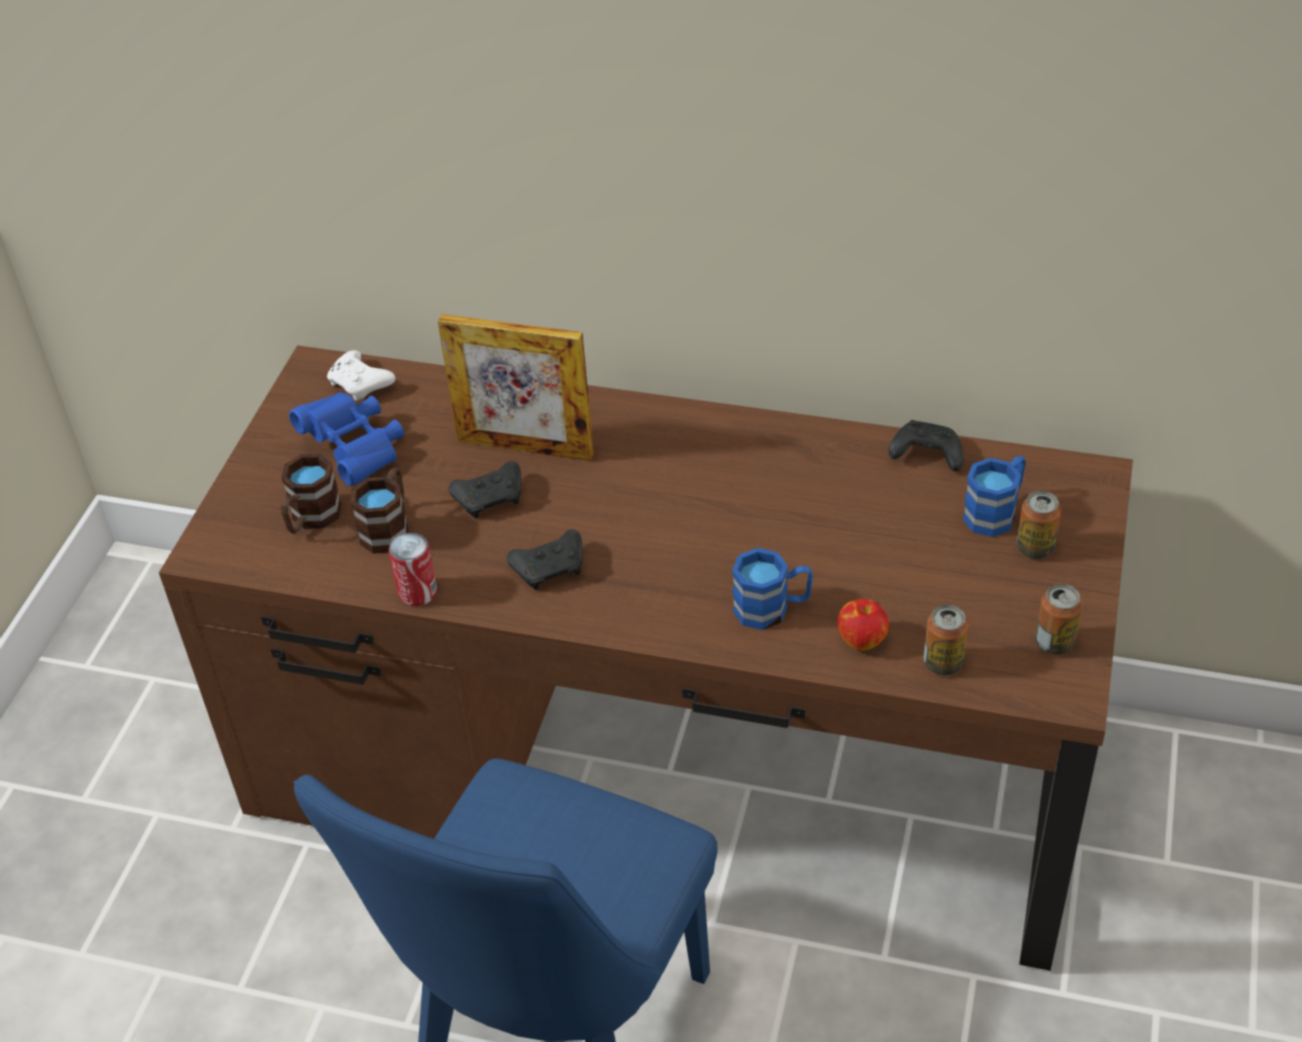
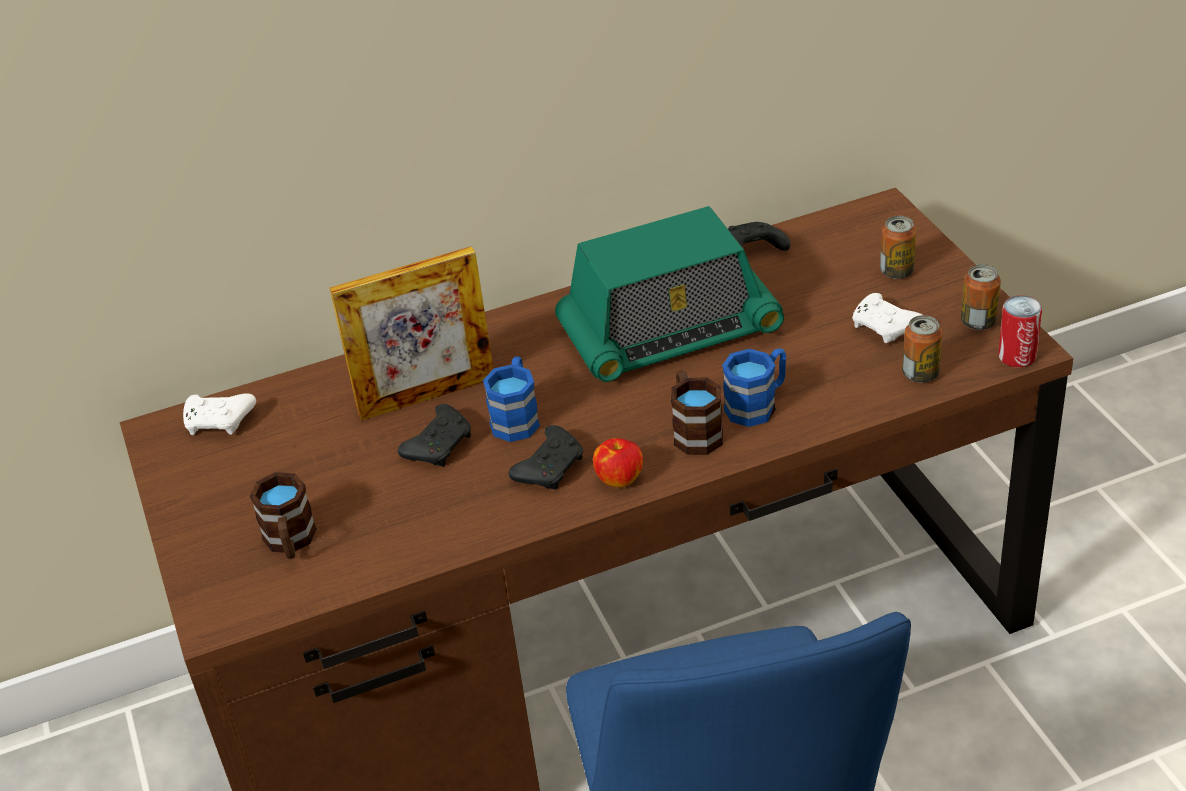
camera: 35 degrees left, 5 degrees down
blue binoculars [289,392,404,486] -> none
brown mug [351,467,409,554] -> brown mug moved to [671,370,723,455]
can [389,533,437,606] -> can moved to [998,295,1042,367]
apple [837,599,889,651] -> apple moved to [593,438,643,487]
blue mug [963,456,1026,537] -> blue mug moved to [483,356,540,442]
none -> radio [555,206,784,382]
none -> white game controller [852,293,922,343]

